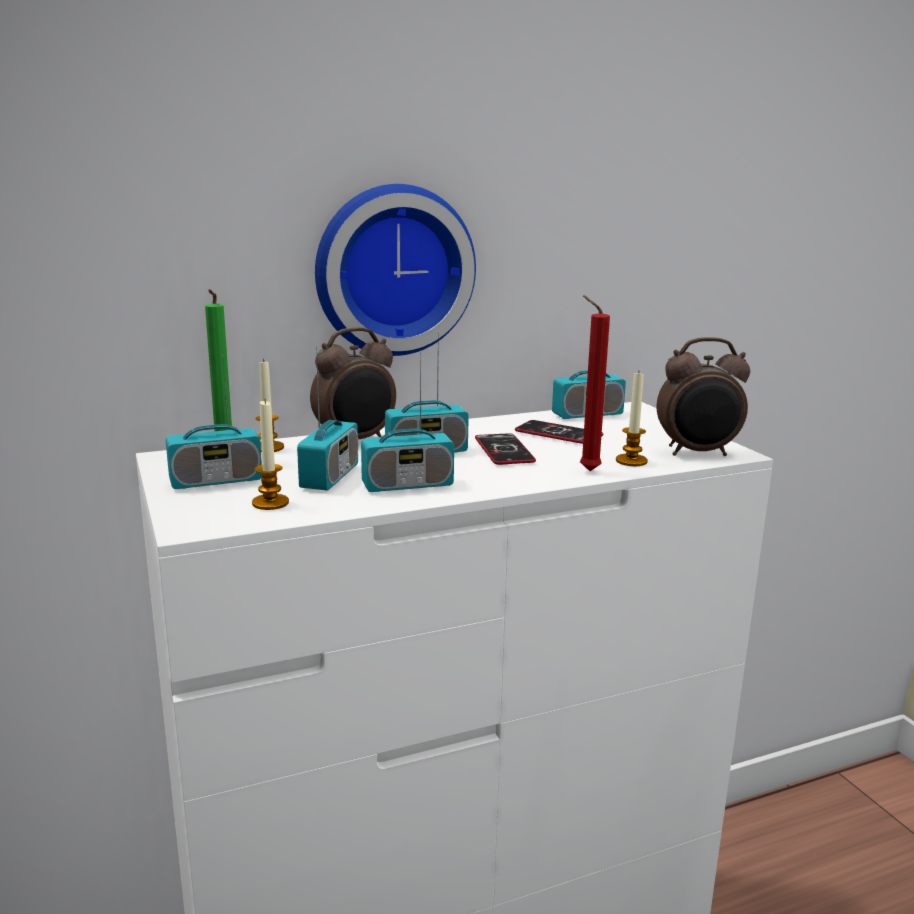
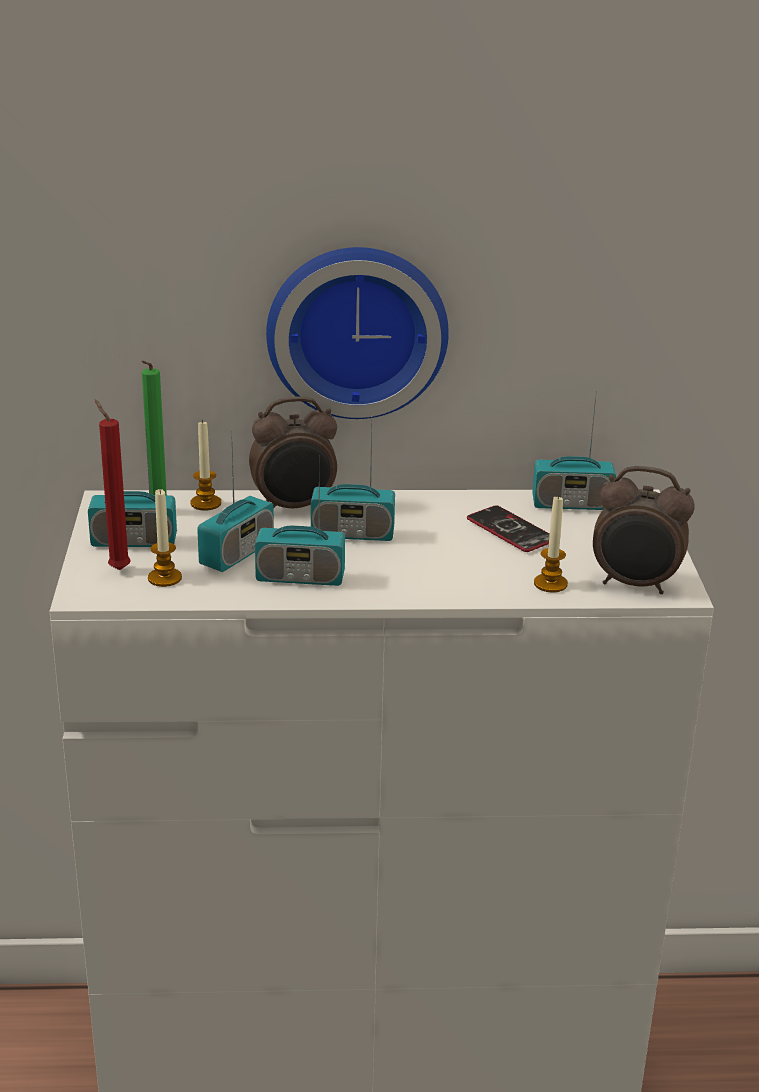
camera: 20 degrees right, 10 degrees up
phone [475,433,536,465] -> none
red candle [580,295,610,471] -> red candle moved to [94,399,131,570]

